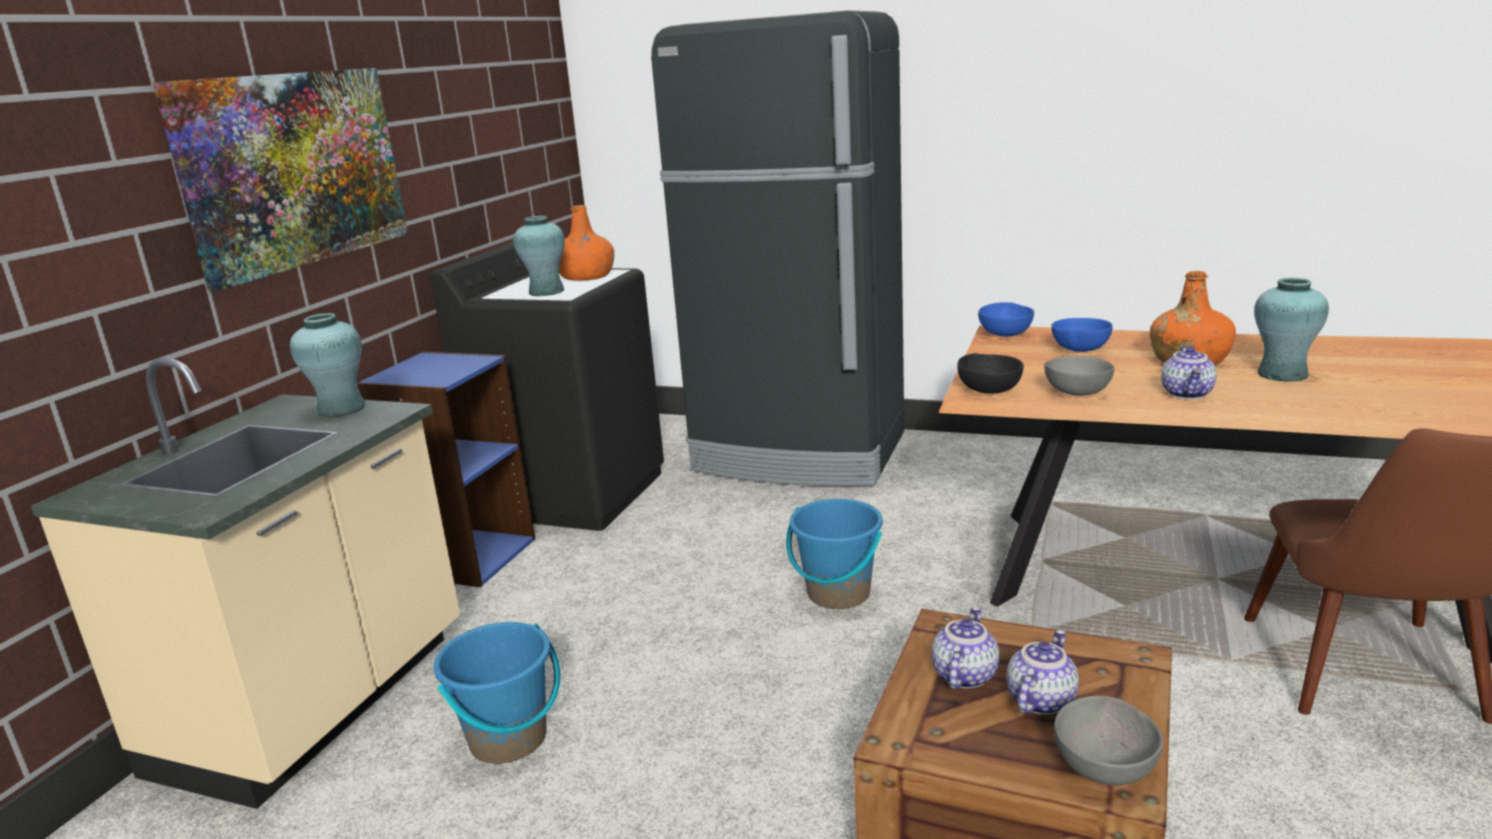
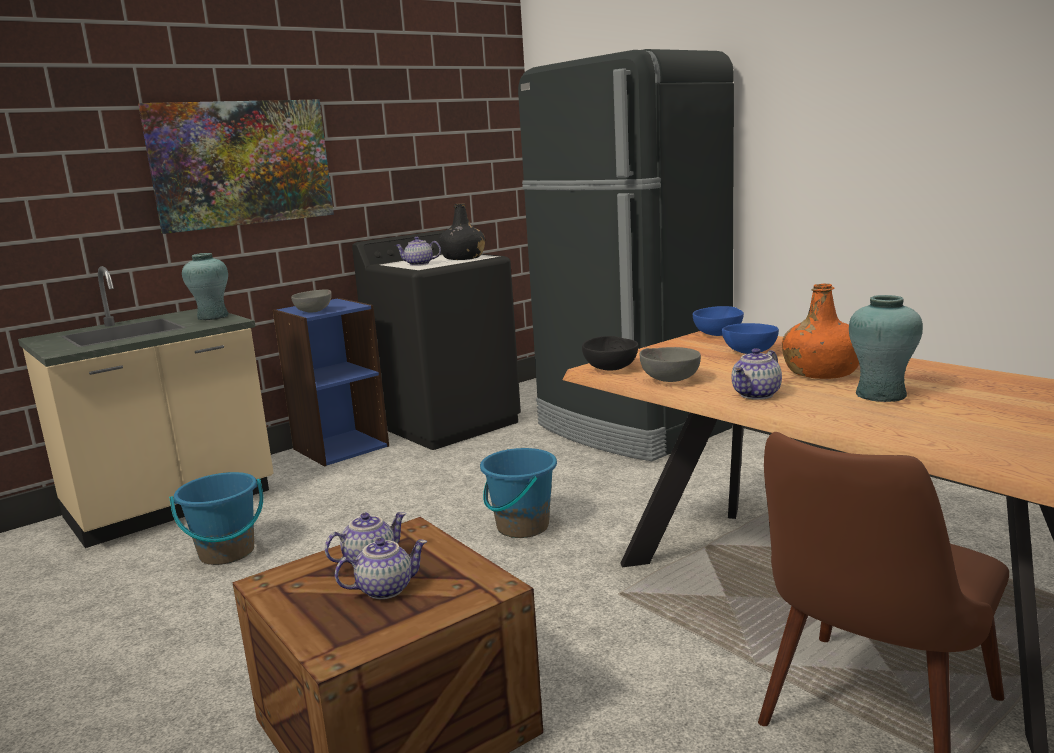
camera: 30 degrees right, 5 degrees down
turquoise vase [513,216,565,296] -> teapot [395,237,441,266]
orange bottle [559,205,614,281] -> black bottle [439,203,485,260]
grey bowl [1054,696,1163,785] -> grey bowl moved to [291,290,332,313]

